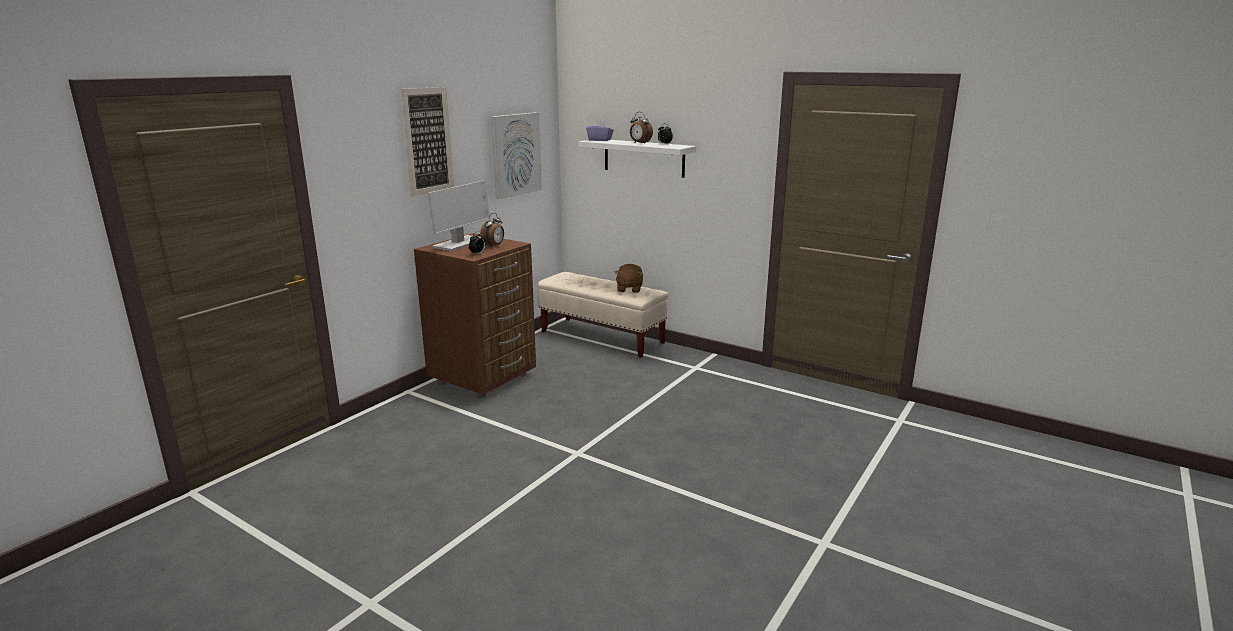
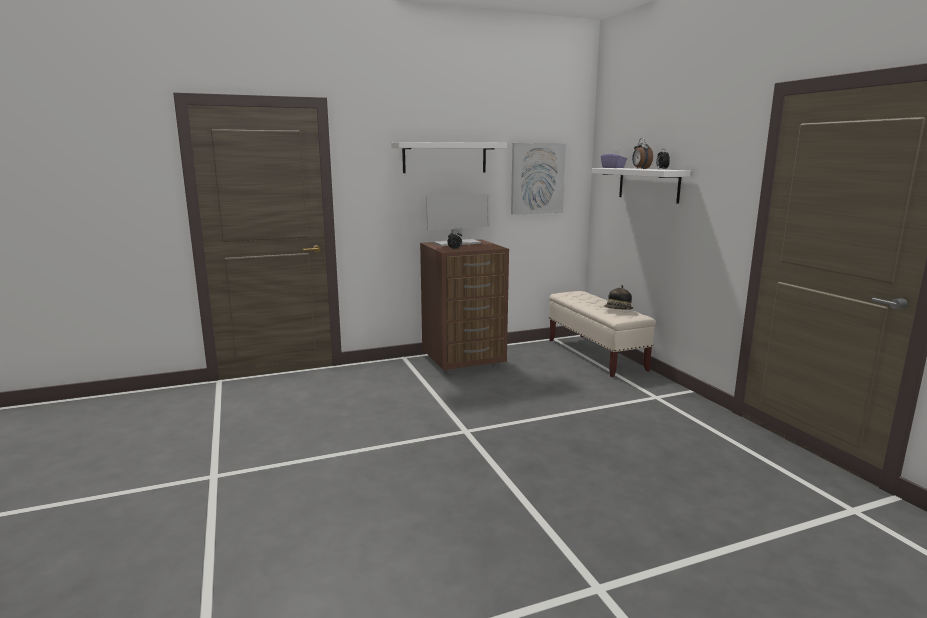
camera: 35 degrees right, 5 degrees down
picture [400,87,454,197] -> white shelf [391,142,507,173]
alarm clock [480,213,504,248] -> none
brown plush toy [614,264,643,293] -> hat [604,285,633,310]

